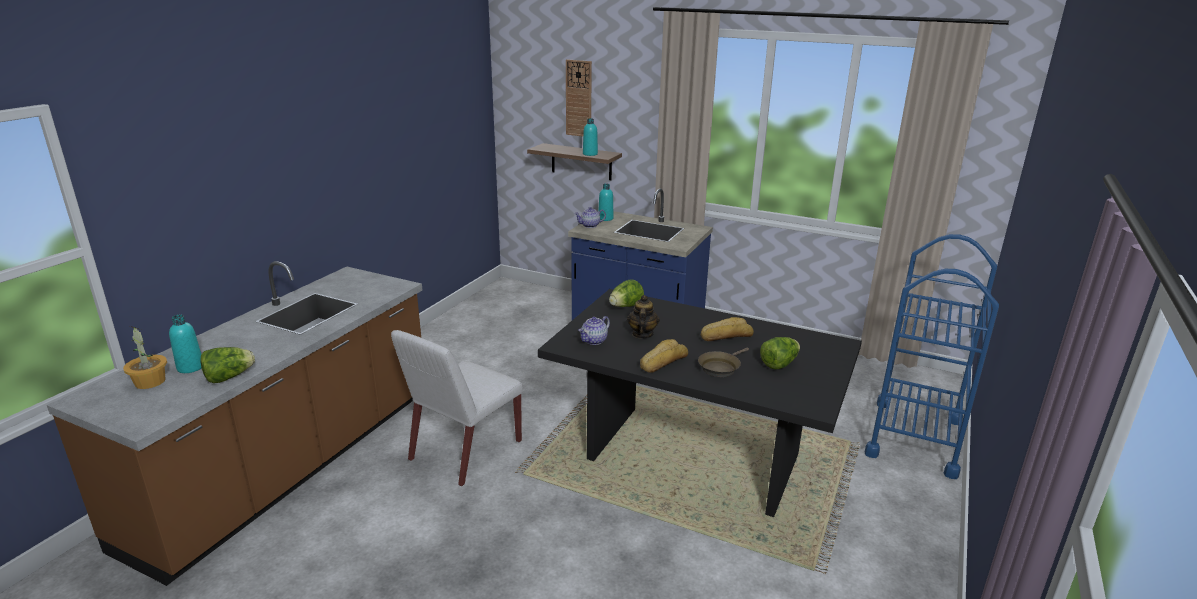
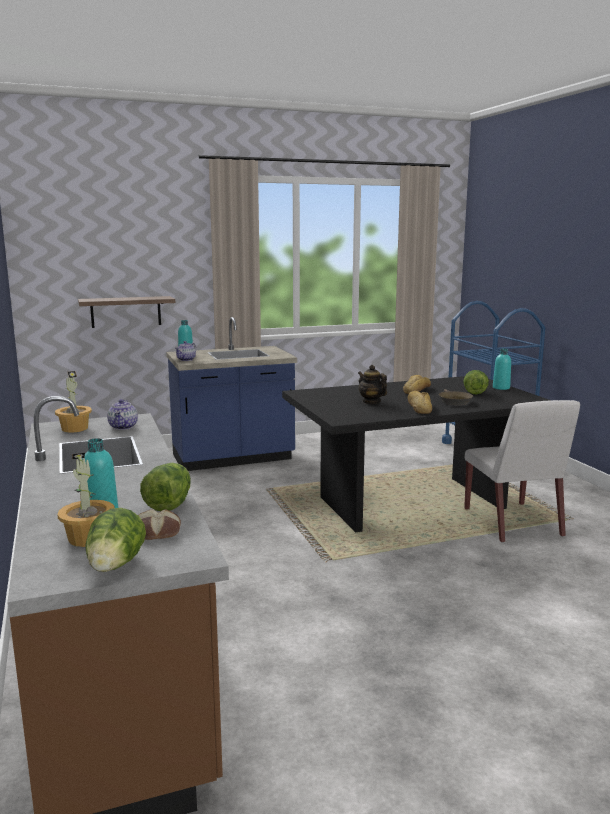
camera: 45 degrees left, 10 degrees down
white chair [391,330,523,486] -> white chair moved to [464,400,580,543]
wall clock [566,59,592,137] -> none
teapot [578,316,610,345] -> teapot moved to [107,399,138,430]
turquoise bottle [583,118,598,156] -> turquoise bottle moved to [493,349,511,390]
lettuce [609,279,644,307] -> lettuce moved to [85,508,146,572]
none -> potted plant [55,371,92,432]
none -> bread [138,509,181,540]

